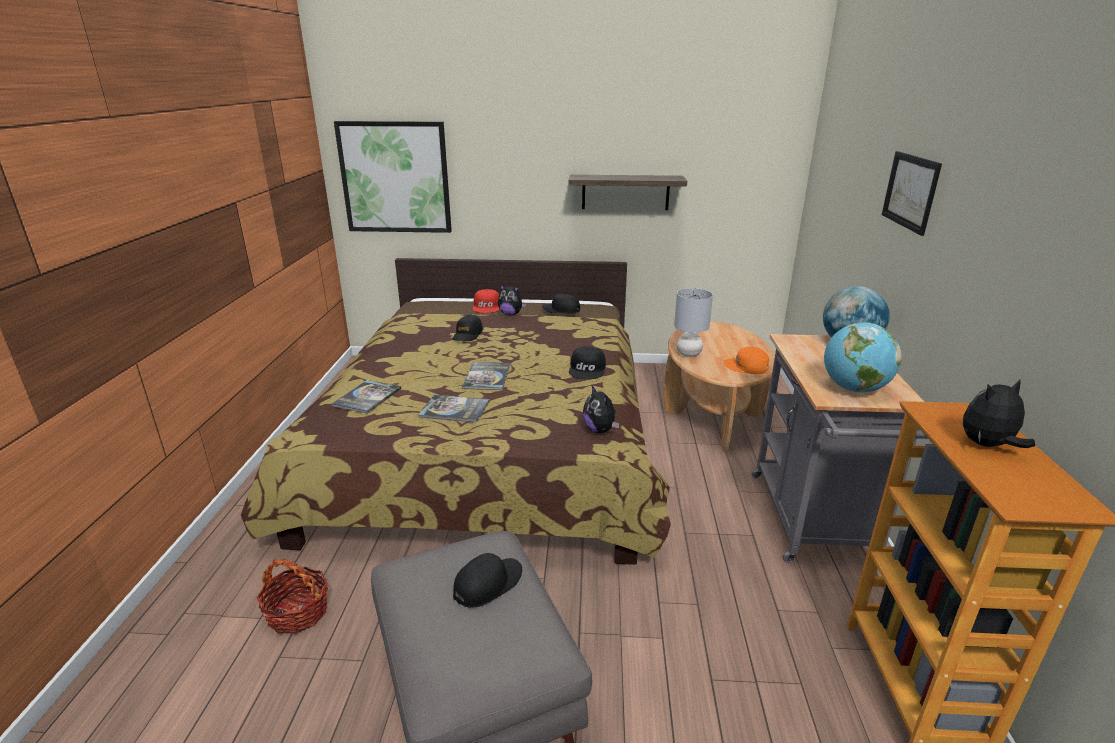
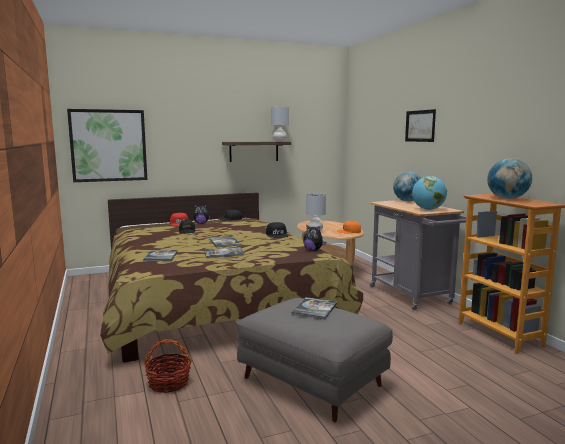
camera: 25 degrees left, 15 degrees down
black cap [453,553,522,608] -> book [291,297,337,319]
plush toy [963,378,1035,448] -> globe [487,158,532,199]
none -> grey table lamp [271,107,289,142]

